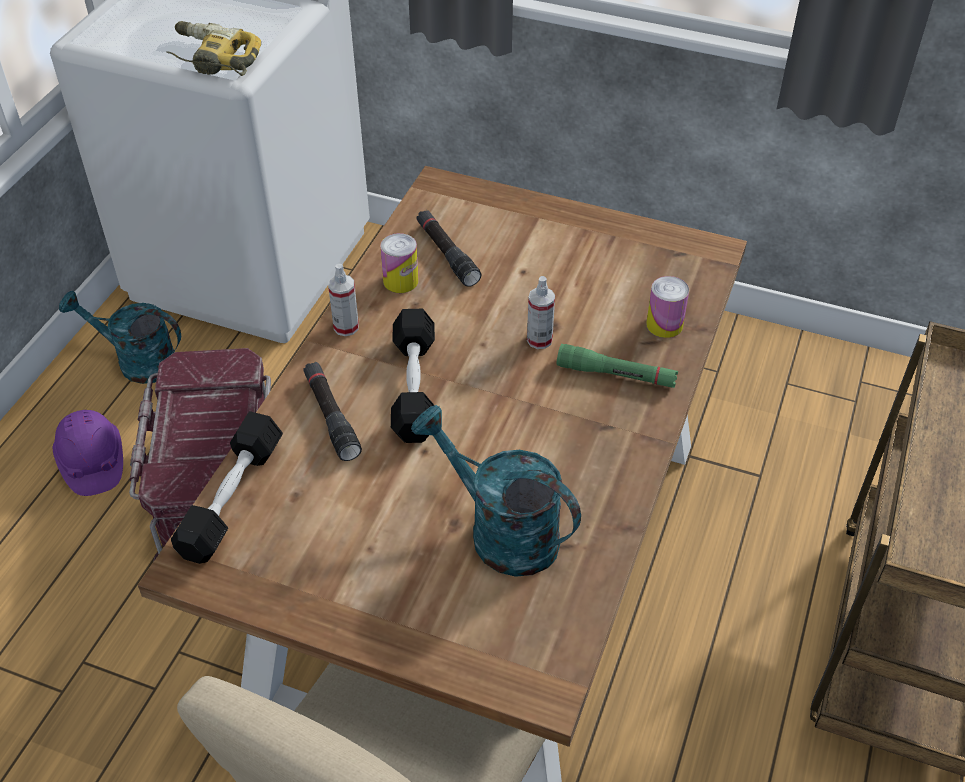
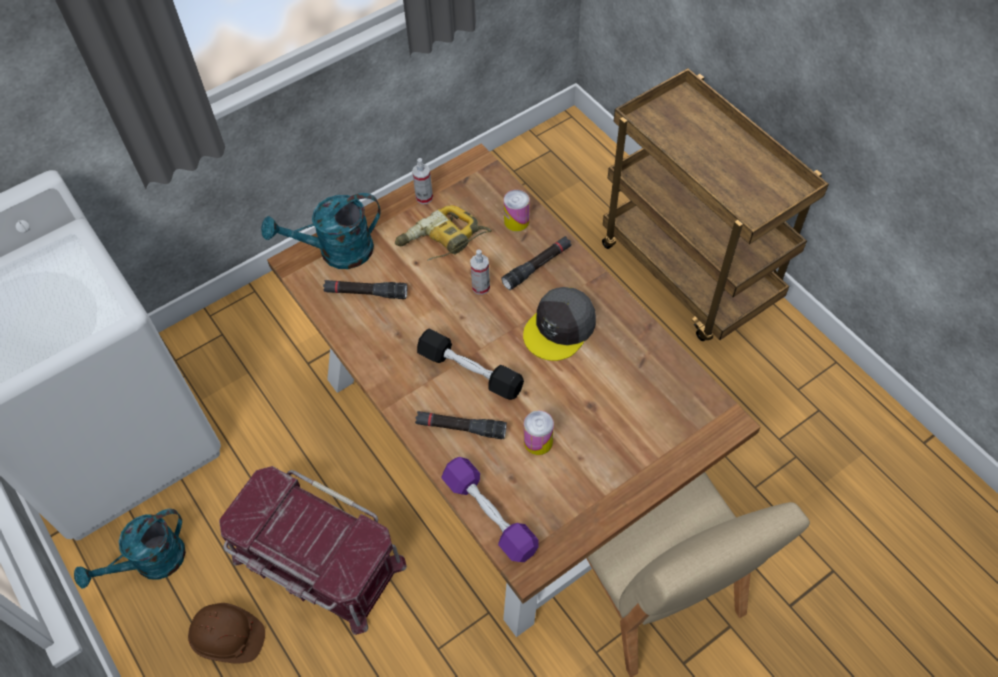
camera: 55 degrees left, 10 degrees up
purple hard hat [53,410,123,496] -> brown hard hat [188,603,265,663]
power drill [166,21,261,76] -> power drill moved to [395,205,492,261]
black dumbbell [171,411,283,564] -> purple dumbbell [441,457,539,562]
spray bottle [328,264,359,336] -> spray bottle moved to [412,158,433,204]
can [380,233,419,293] -> can moved to [524,410,554,455]
turquoise watering can [411,405,581,577] -> turquoise watering can moved to [261,193,381,269]
green flashlight [557,344,678,388] -> black flashlight [501,236,572,290]
none -> grey cap [523,287,596,361]

